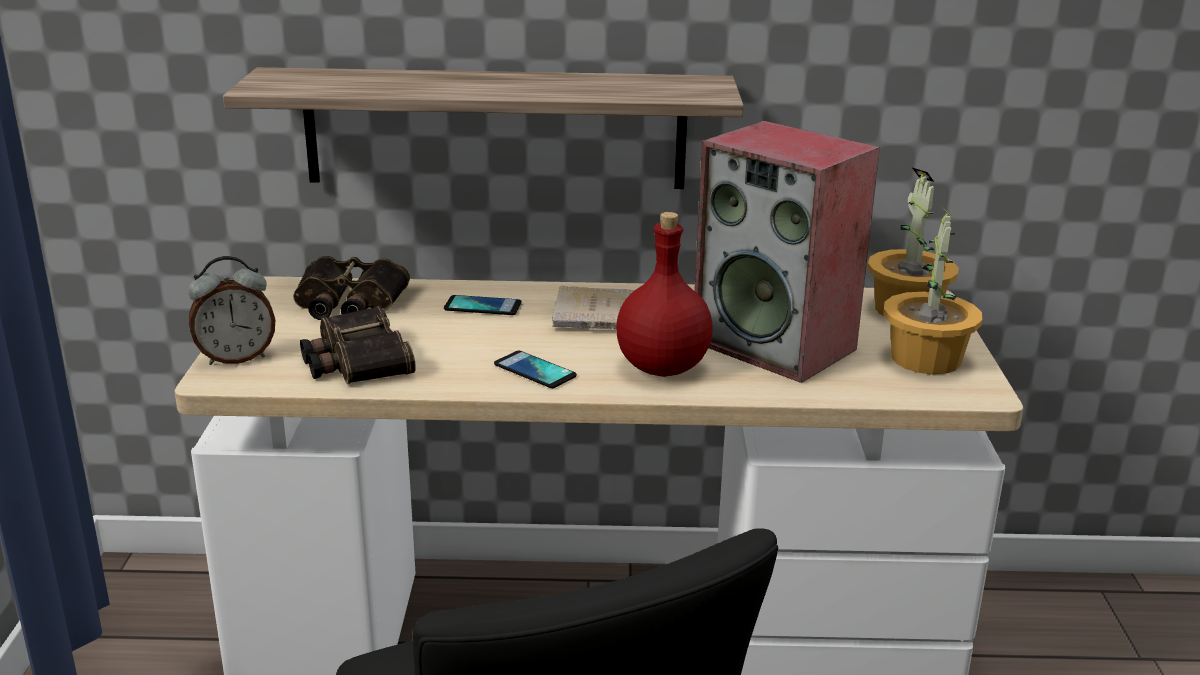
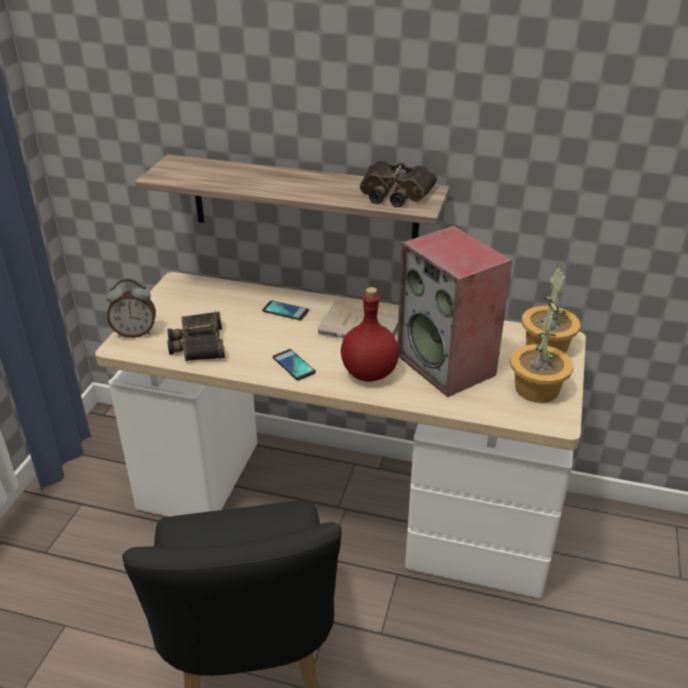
camera: 15 degrees right, 10 degrees up
binoculars [293,256,410,320] -> binoculars moved to [360,160,437,207]

